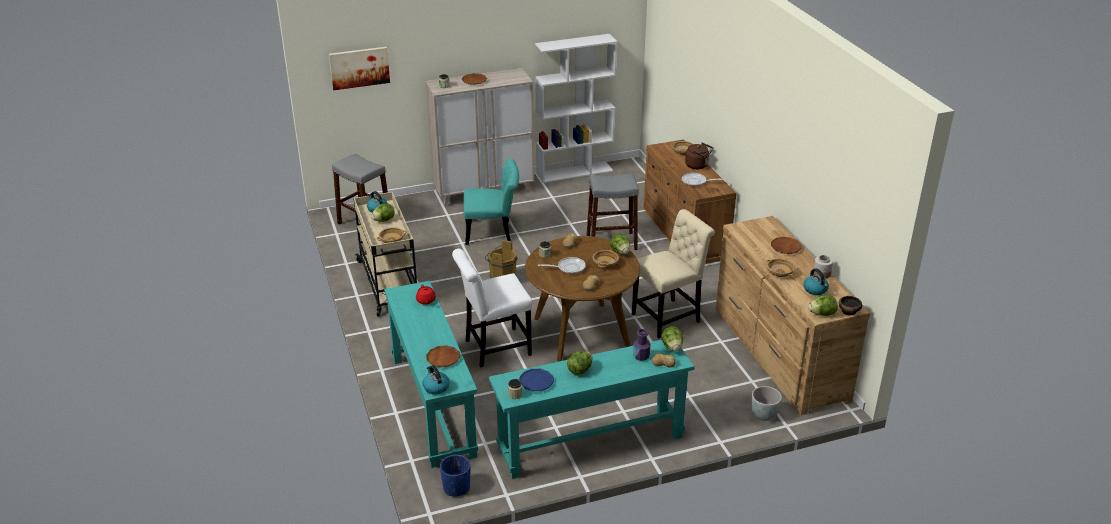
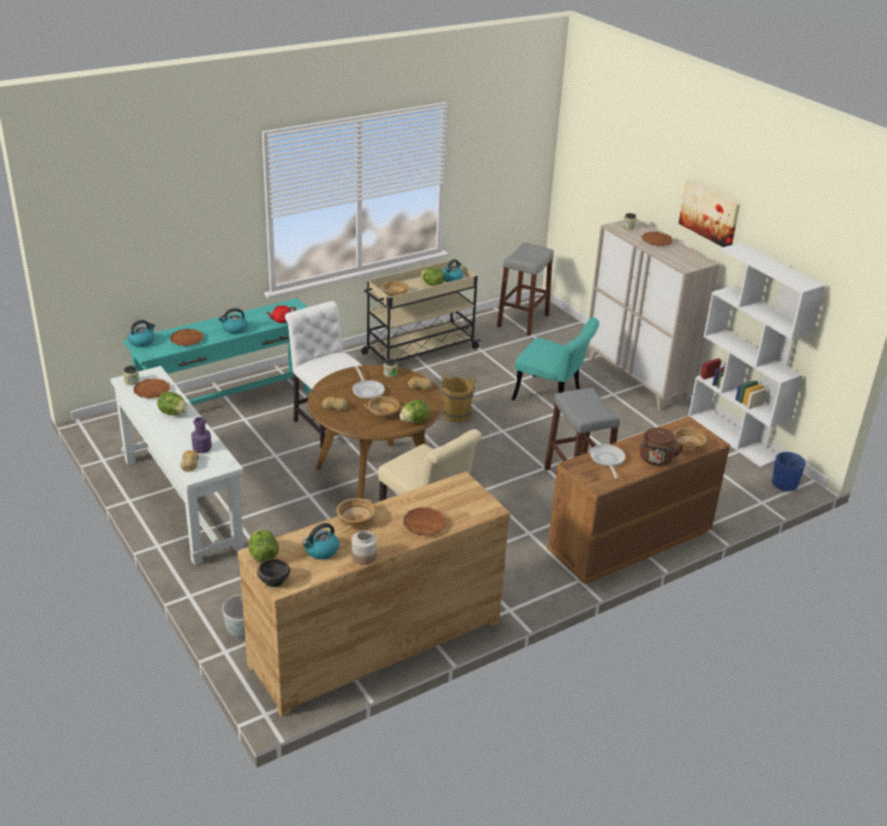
camera: 75 degrees right, 0 degrees up
picture [329,47,390,90] -> picture moved to [678,179,740,247]
blue planter [440,455,471,496] -> blue planter moved to [772,452,806,492]
turquoise chair [464,159,519,245] -> turquoise chair turned 45 degrees counterclockwise [512,317,599,400]
turquoise console table [489,340,695,479] -> white console table [110,366,245,566]
blue plate [519,369,554,391] -> brown plate [134,378,170,398]
lettuce [662,326,683,351] -> none
none -> kettle [218,308,248,334]

